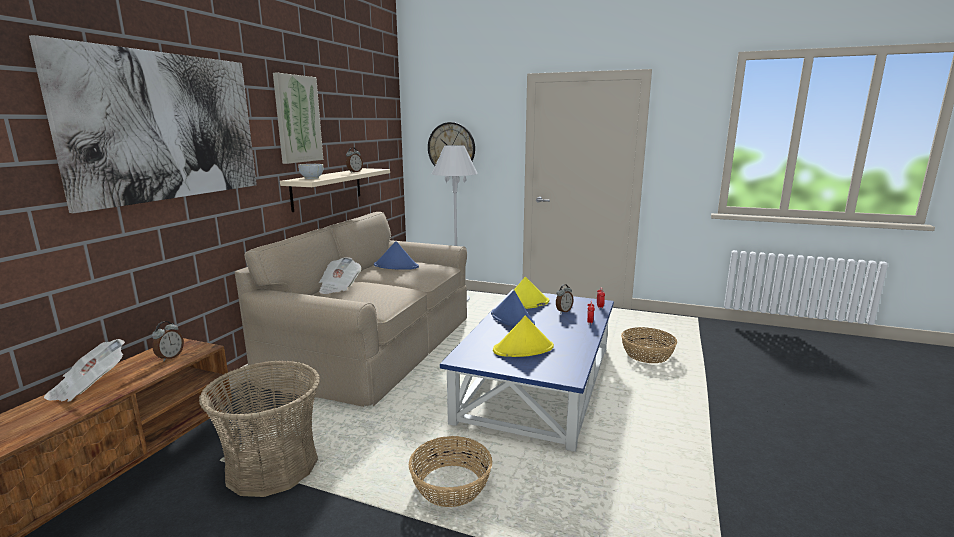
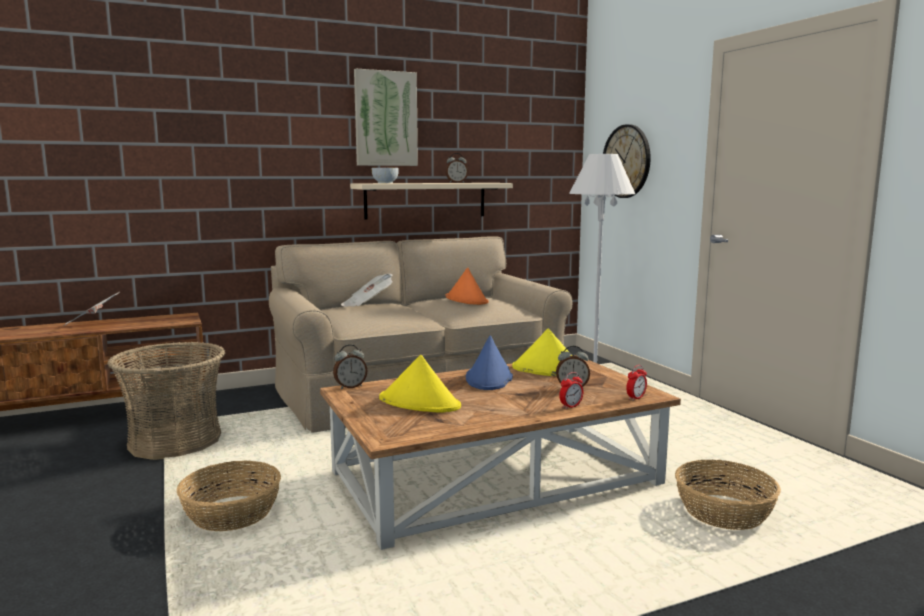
camera: 45 degrees right, 5 degrees down
picture [29,35,257,213] -> none
alarm clock [152,321,184,362] -> alarm clock moved to [333,344,367,389]
blue hat [374,241,419,270] -> orange hat [446,267,489,305]
blue coffee table [440,289,614,452] -> brown coffee table [320,355,681,550]

